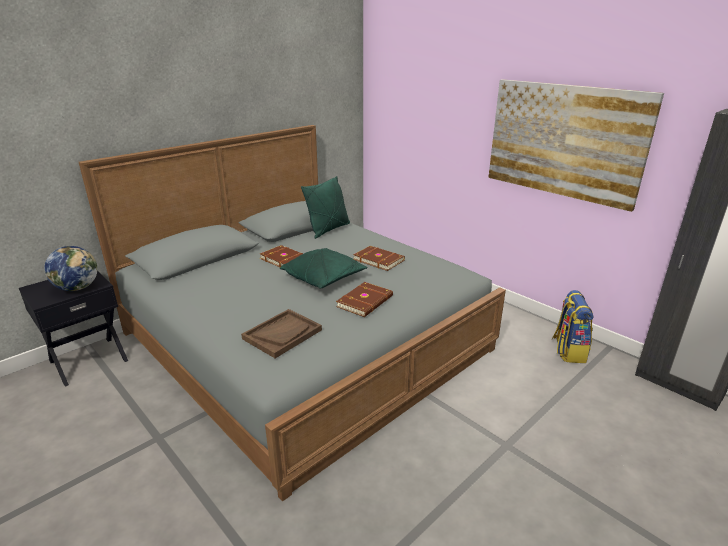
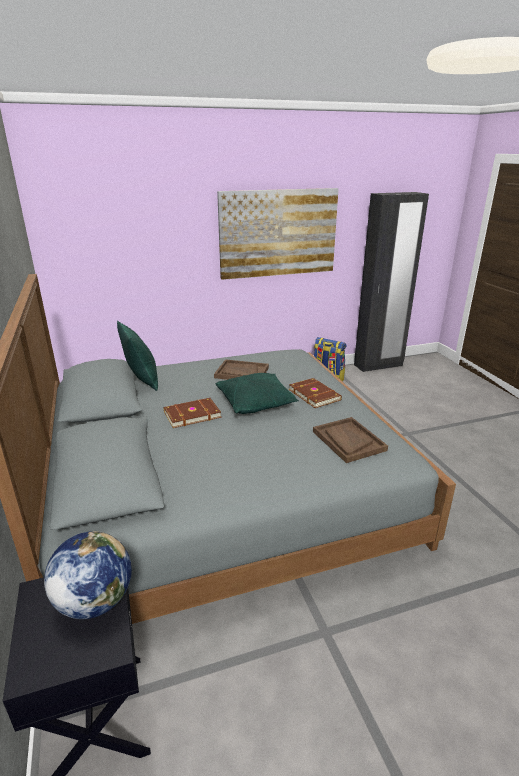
camera: 65 degrees left, 0 degrees up
brown book [353,246,405,271] -> brown tray [214,359,269,380]

